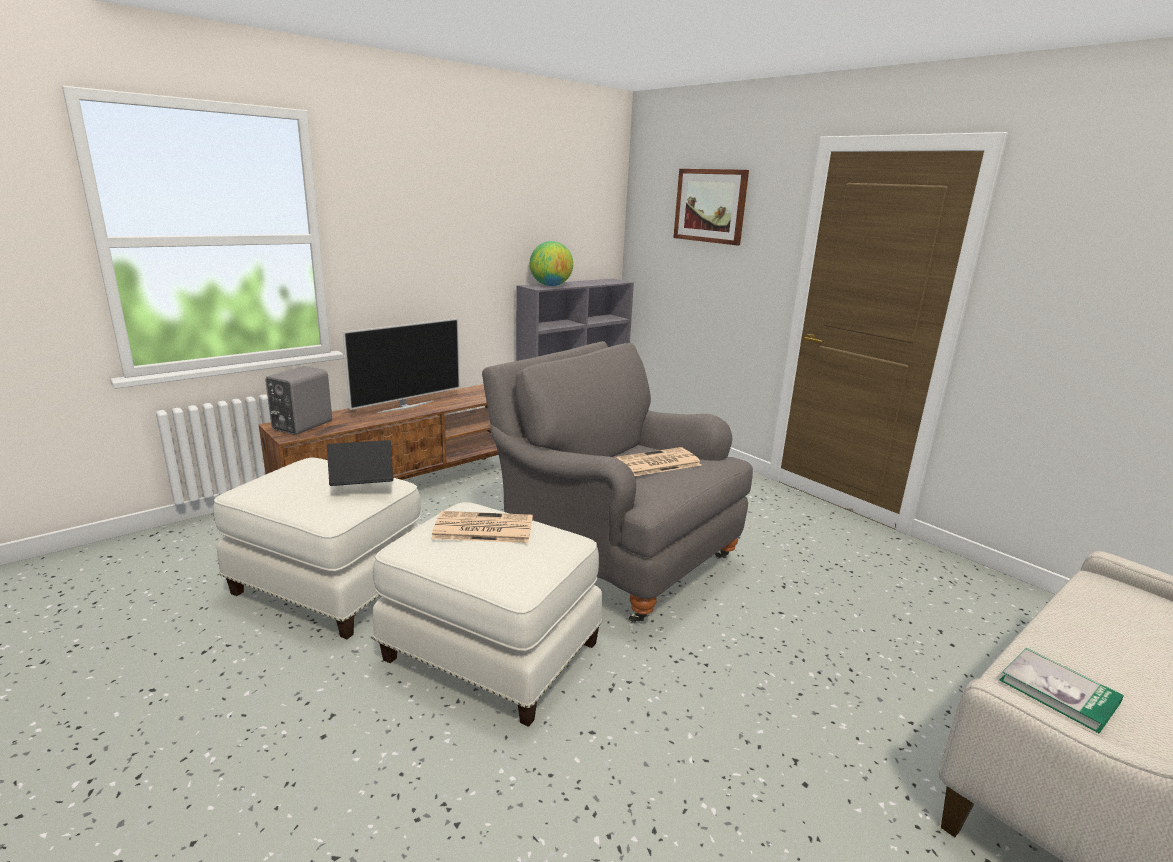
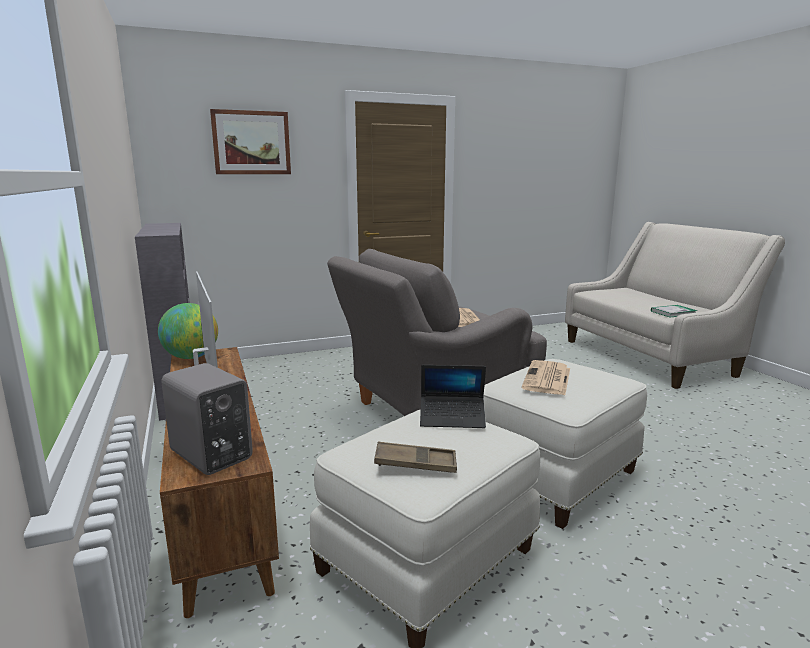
camera: 70 degrees left, 5 degrees down
laptop [327,440,394,486] -> laptop turned 90 degrees counterclockwise [420,365,486,428]
globe [530,241,573,286] -> globe moved to [158,303,218,359]
none -> brown tray [374,442,457,473]

